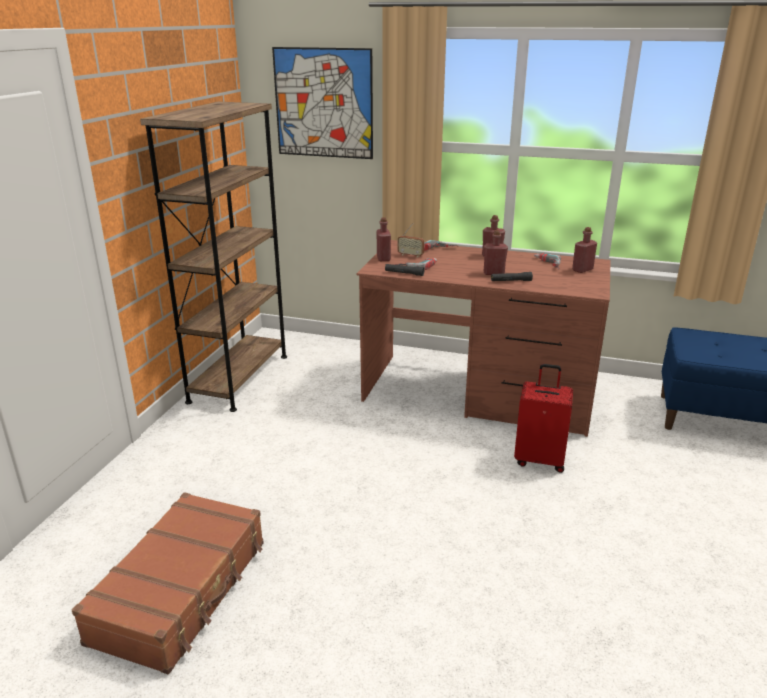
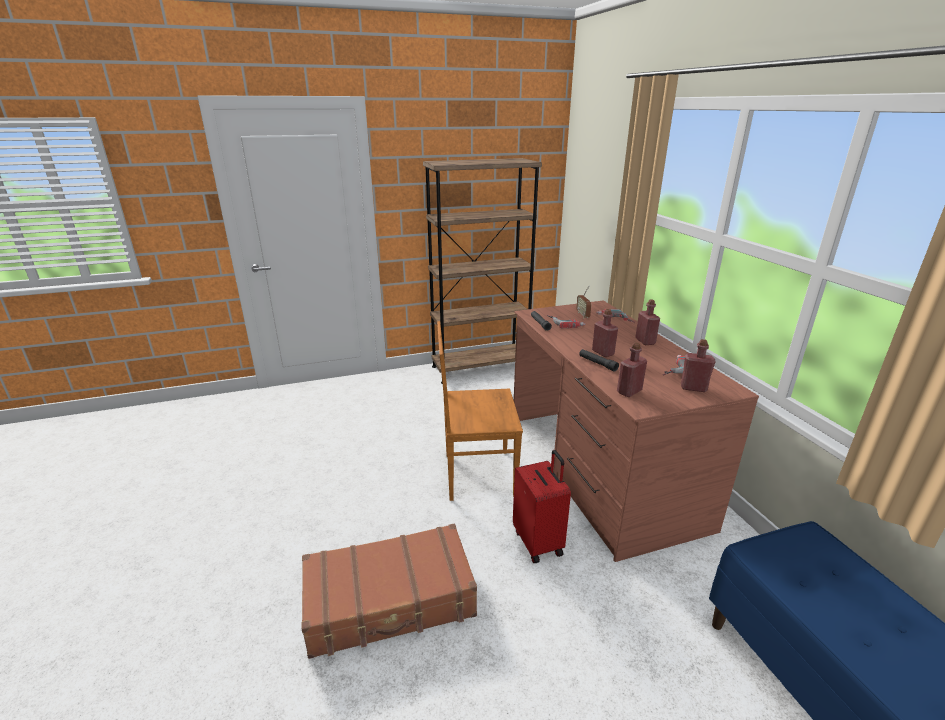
camera: 55 degrees right, 0 degrees up
brown suitcase [72,492,264,674] -> brown suitcase moved to [301,524,477,659]
picture [272,47,373,159] -> none
red bottle [377,217,391,261] -> red bottle moved to [617,342,647,397]
none -> brown chair [437,321,523,501]

